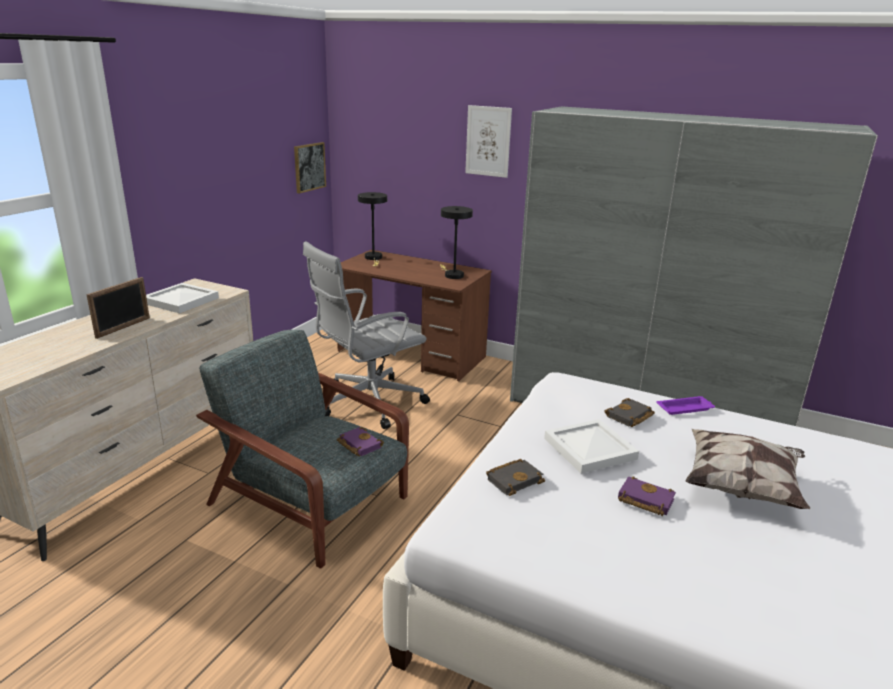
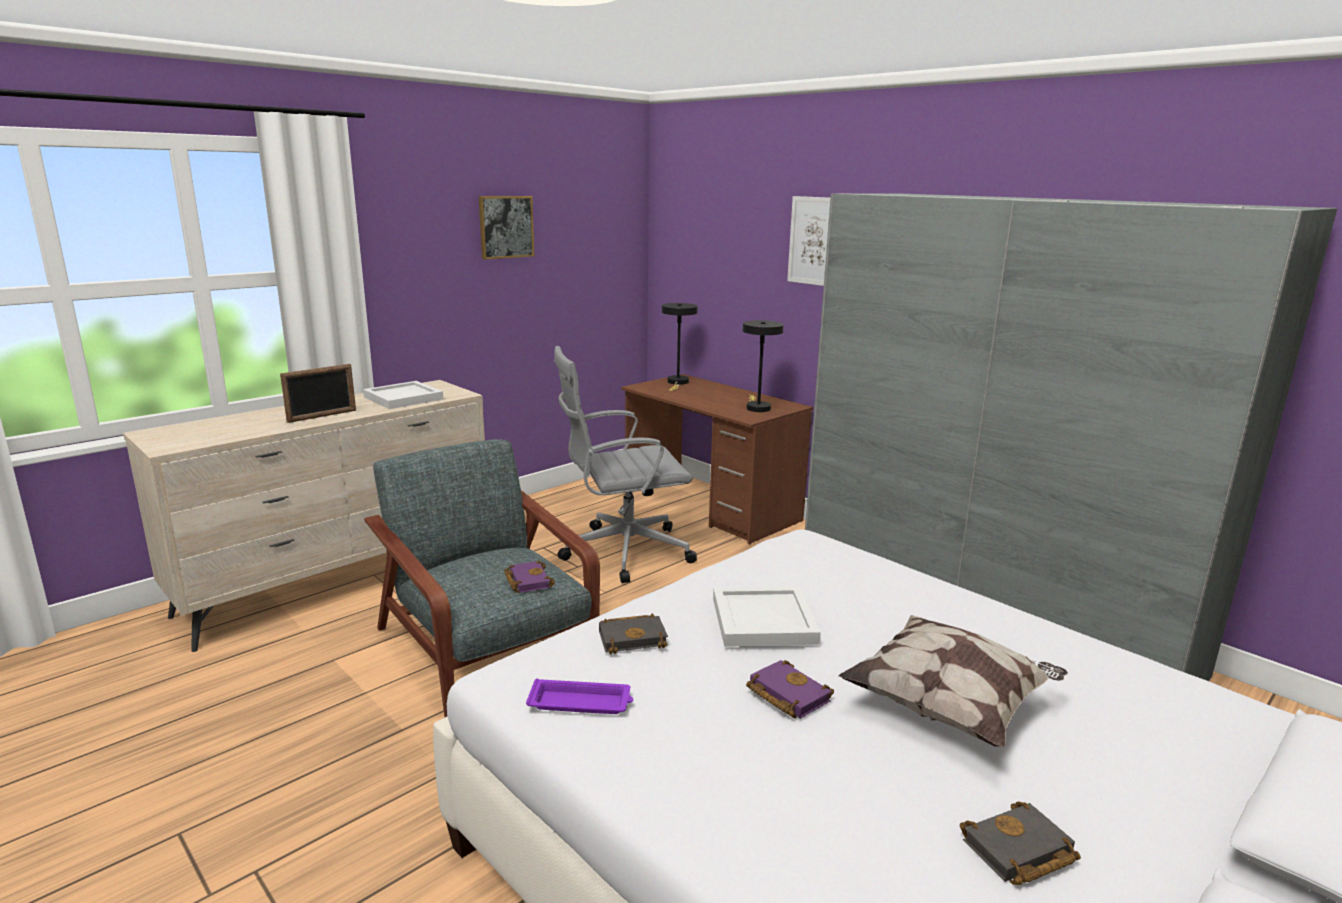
camera: 20 degrees right, 5 degrees down
picture [294,142,326,194] -> picture moved to [479,196,534,260]
black book [605,398,655,427] -> black book moved to [960,802,1081,885]
purple tray [656,396,715,415] -> purple tray moved to [526,678,633,714]

